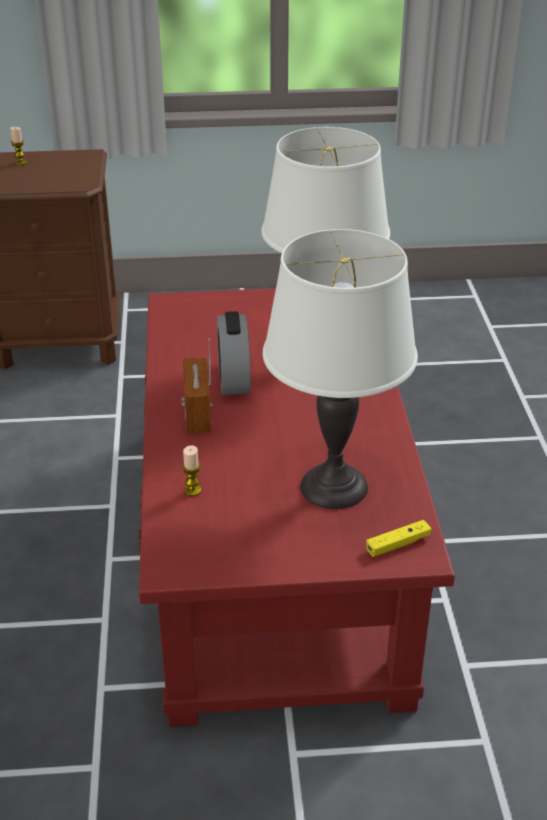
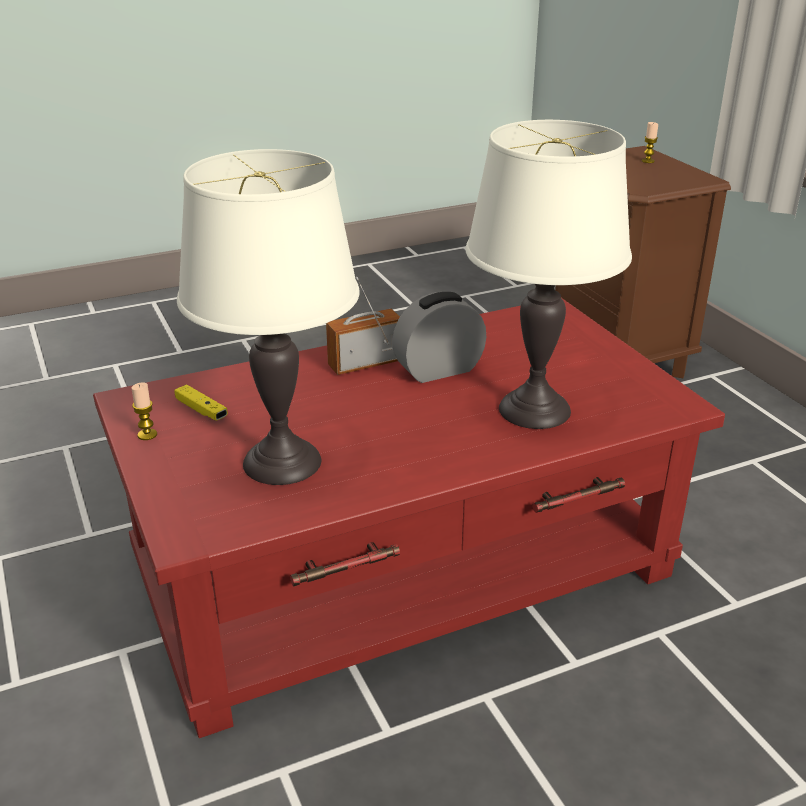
camera: 70 degrees right, 5 degrees down
candle [182,445,202,496] -> candle moved to [131,382,157,440]
yellow game controller [366,520,431,557] -> yellow game controller moved to [174,384,228,420]

